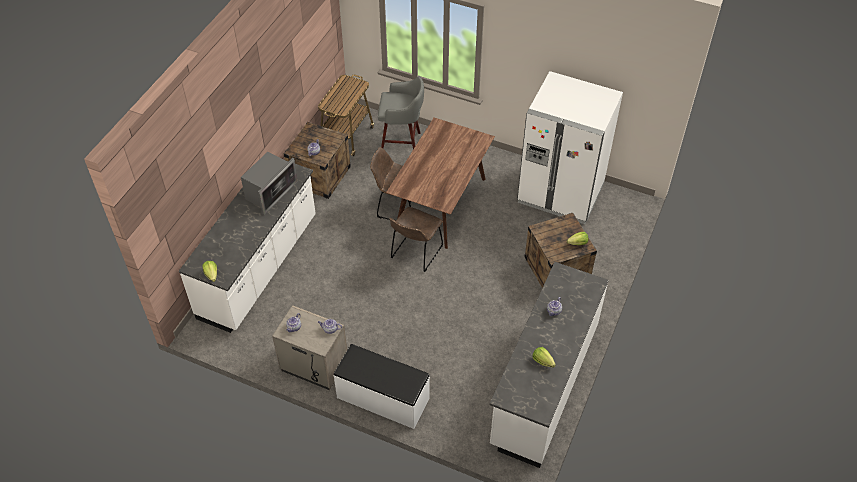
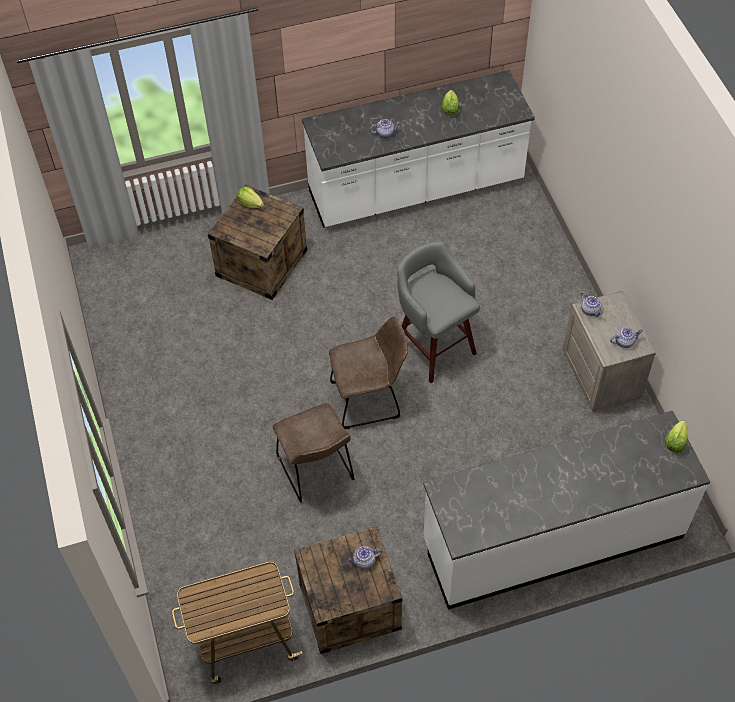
camera: 130 degrees left, 5 degrees up
microwave [241,152,298,215] -> none
white bench [334,344,430,429] -> none
grey stool [378,76,424,149] -> grey stool moved to [397,241,480,383]
brown dining table [386,118,495,249] -> none
white fridge [517,71,623,224] -> none

